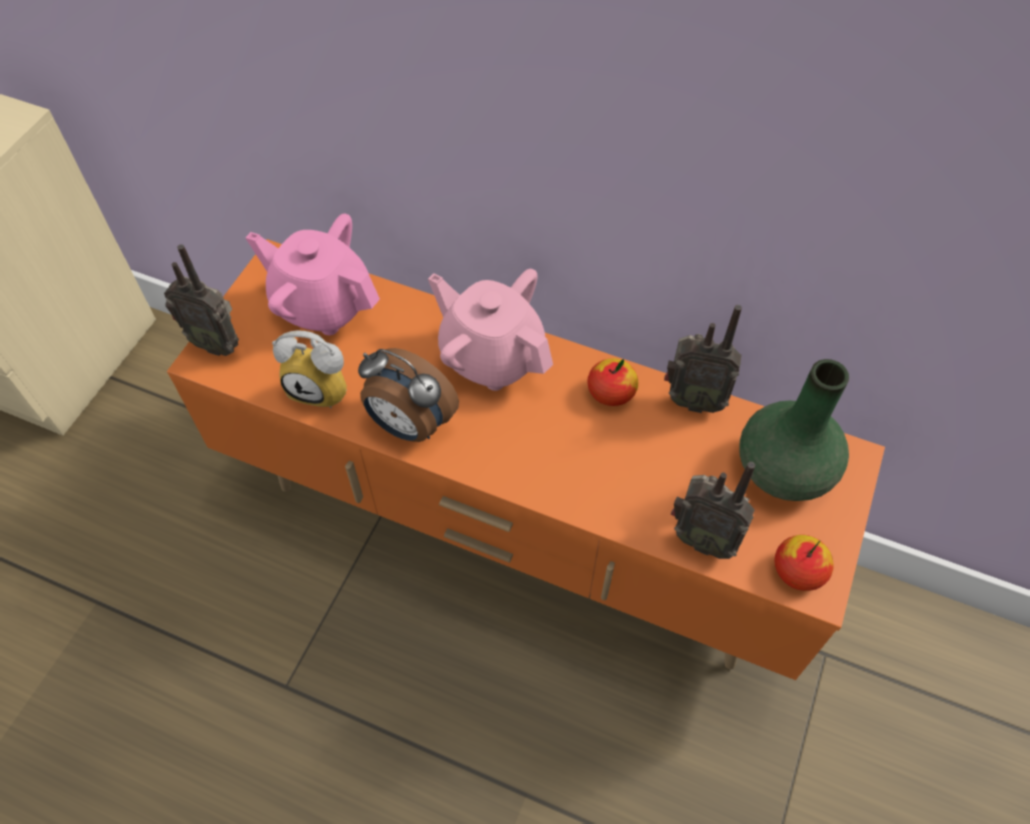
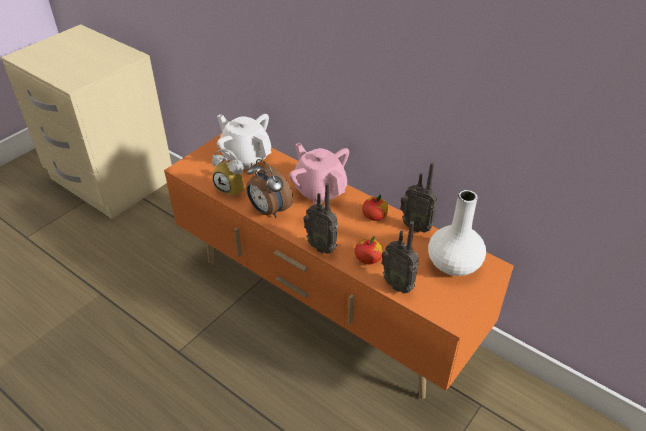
camera: 15 degrees right, 15 degrees down
radio [164,244,239,356] -> radio moved to [303,183,338,254]
pink teapot [246,213,380,335] -> white teapot [217,114,271,169]
green vase [739,359,849,501] -> white vase [428,190,486,276]
apple [774,535,834,591] -> apple moved to [355,236,383,264]

